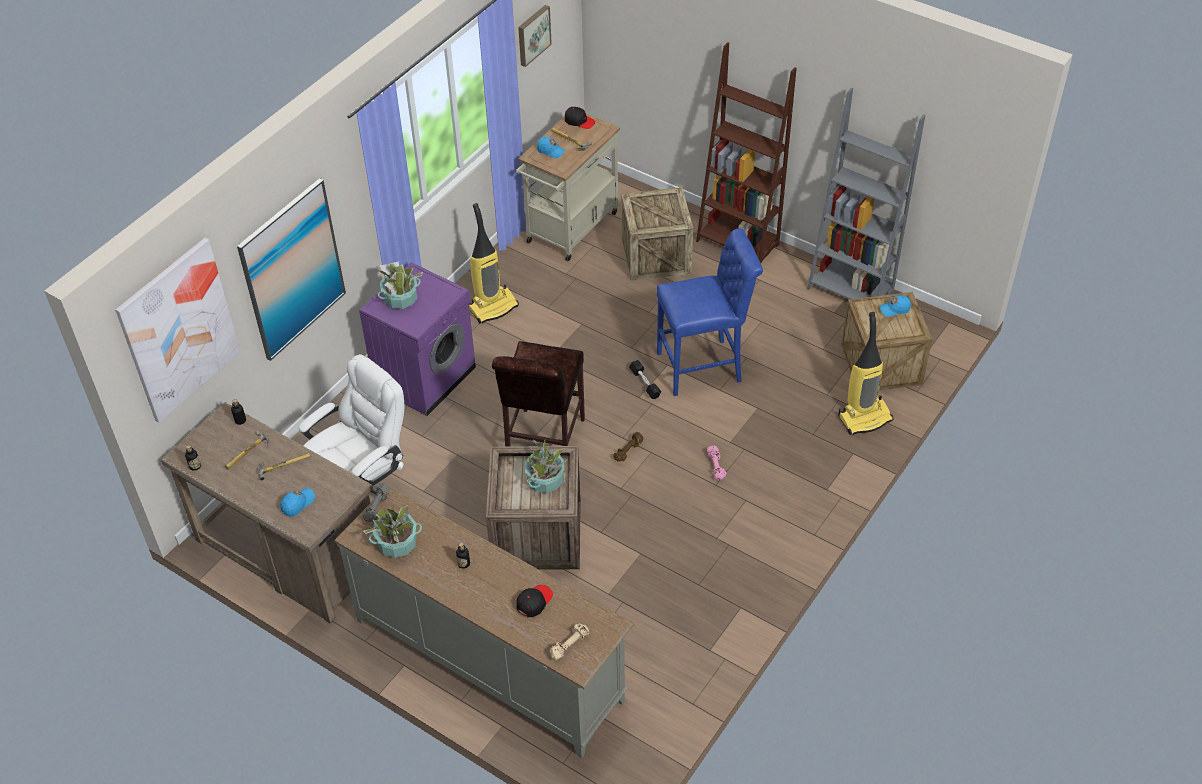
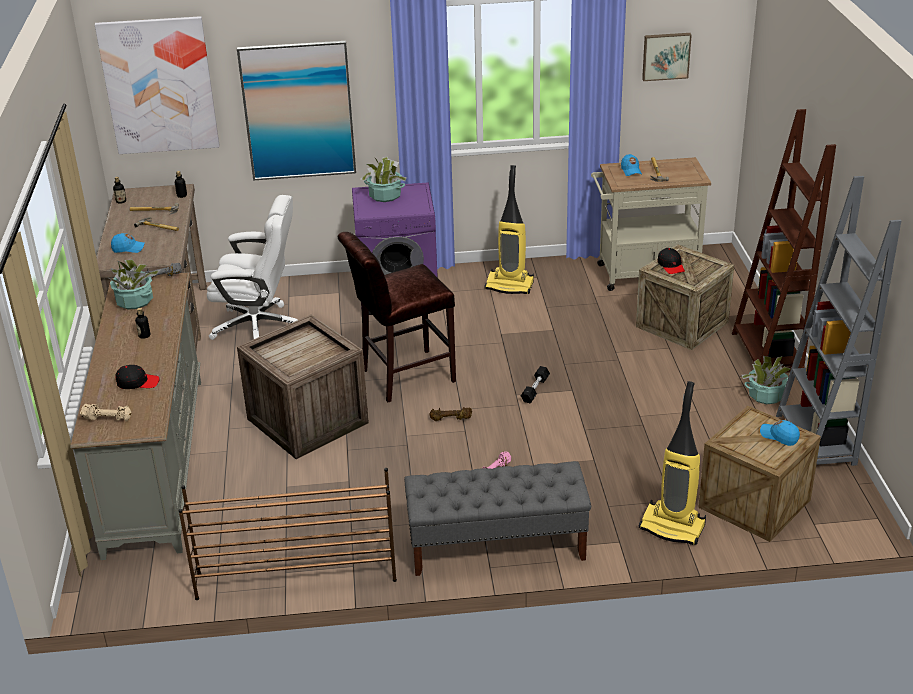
camera: 50 degrees right, 15 degrees down
potted plant [524,440,566,493] -> potted plant moved to [742,356,791,404]
black cap [565,107,595,129] -> black cap moved to [658,248,685,274]
blue stool [657,228,763,396] -> none
none -> brown shoe rack [179,468,397,600]
none -> grey bench [404,461,591,576]

